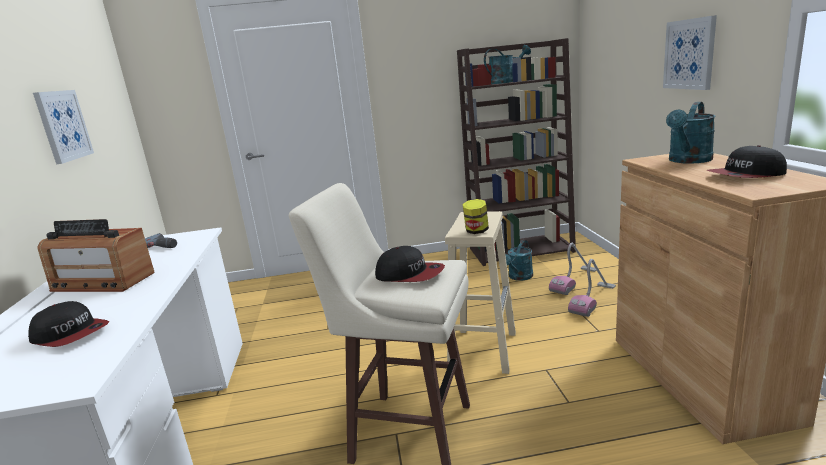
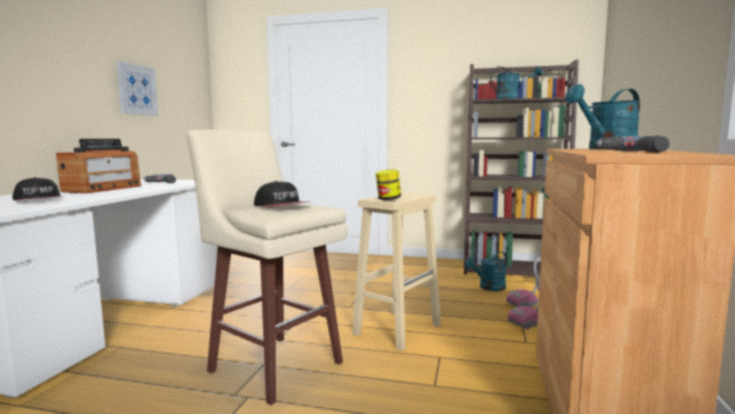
camera: 20 degrees right, 10 degrees down
radio [37,219,155,292] -> radio turned 105 degrees counterclockwise [56,139,141,193]
picture [663,15,717,90] -> none
cap [707,145,787,178] -> power drill [596,136,670,152]

